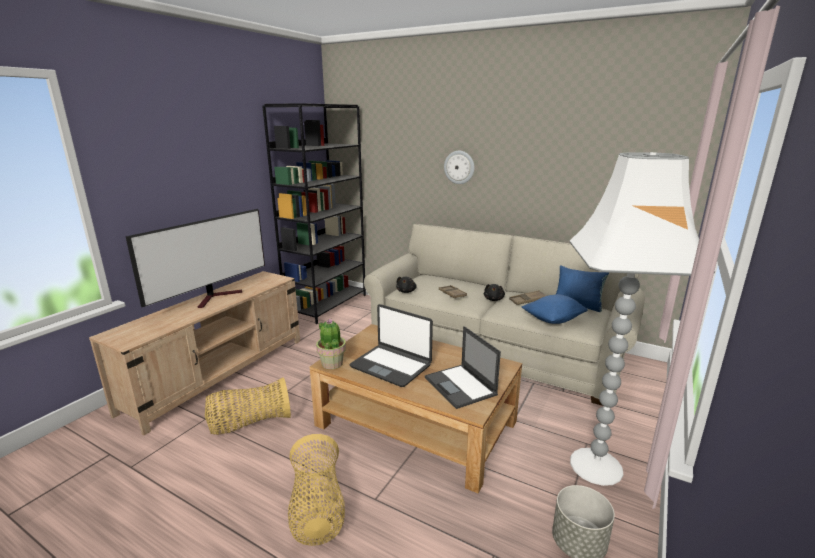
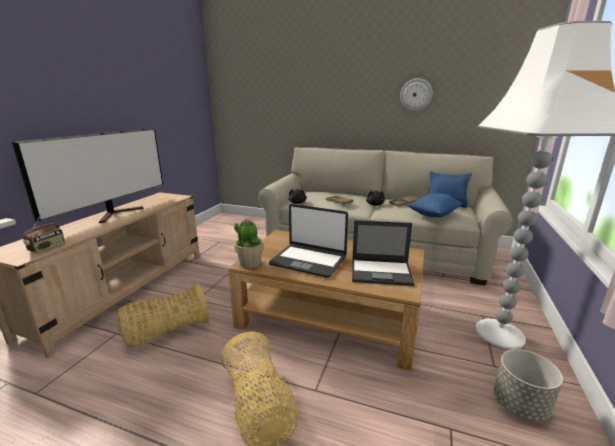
camera: 10 degrees left, 0 degrees up
black bookcase [262,103,366,324] -> none
laptop [425,326,501,409] -> laptop turned 45 degrees counterclockwise [352,220,415,286]
wall clock [444,151,474,184] -> wall clock moved to [400,78,433,111]
none -> radio [23,215,65,253]

